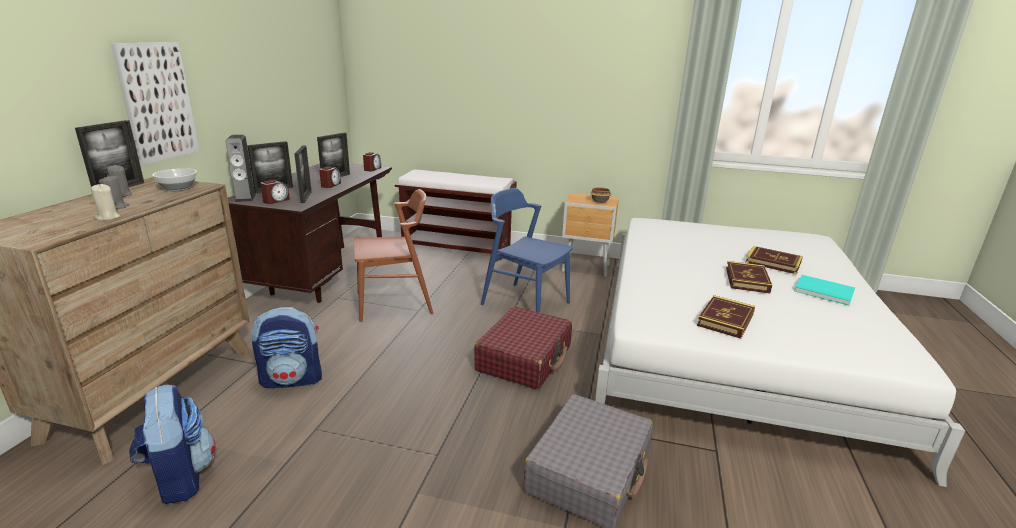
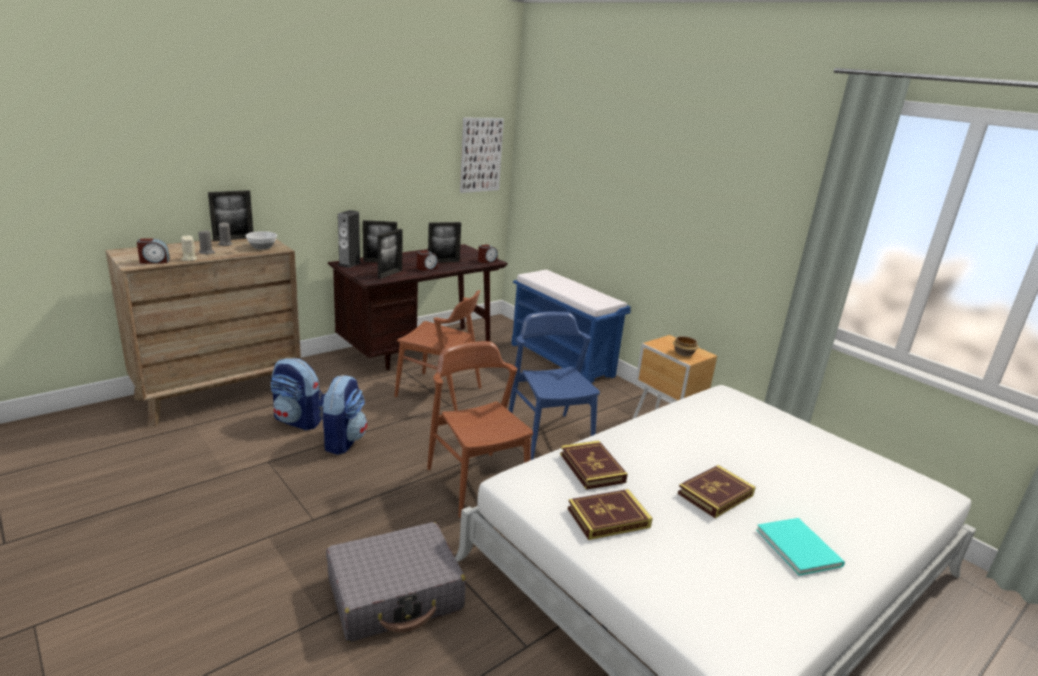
camera: 35 degrees right, 0 degrees up
picture [111,42,200,165] -> picture moved to [460,118,504,193]
backpack [129,385,216,504] -> backpack moved to [318,375,367,455]
alarm clock [260,180,290,204] -> alarm clock moved to [137,238,170,264]
brown bench [395,169,517,254] -> blue bench [511,270,631,383]
red suitcase [474,307,572,390] -> brown chair [427,341,533,518]
book [745,246,803,274] -> book moved to [560,440,628,490]

